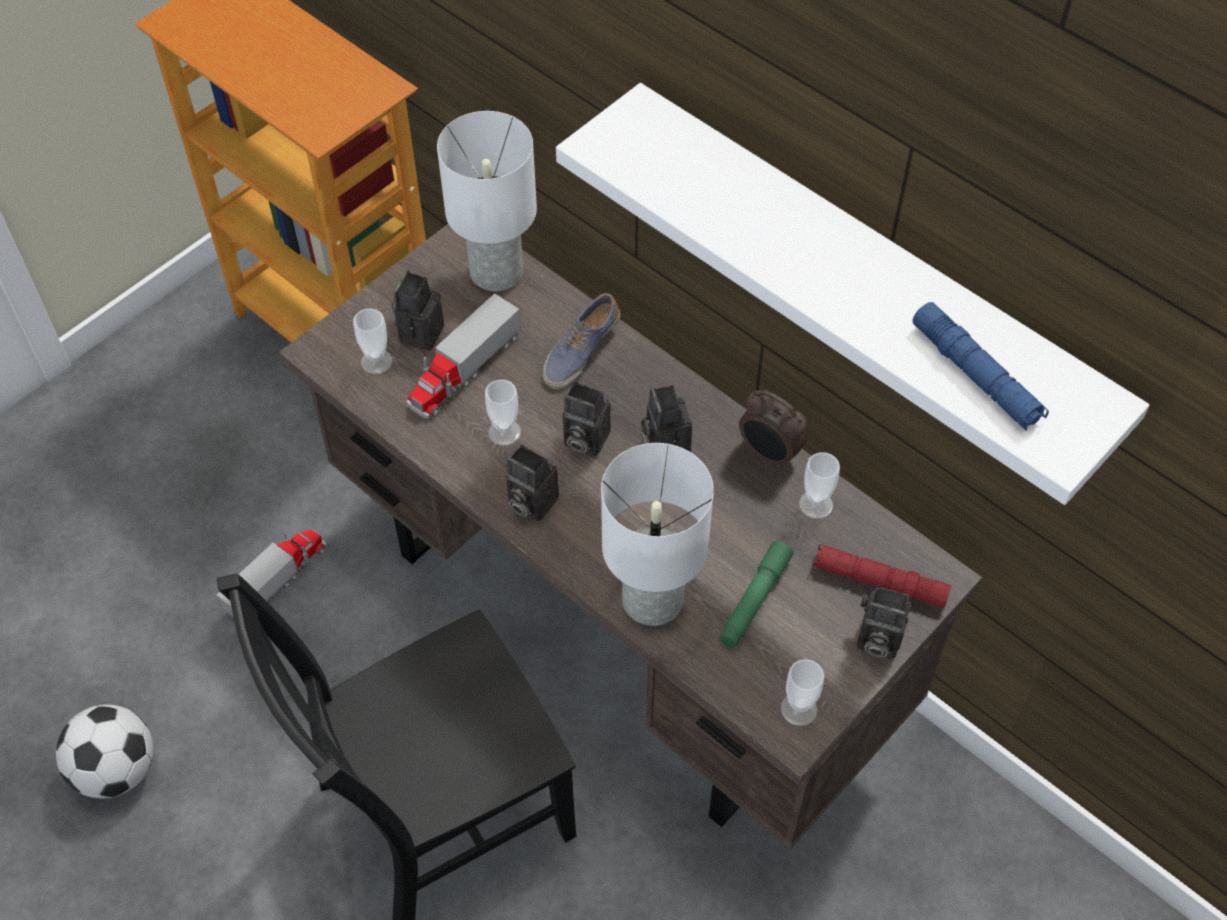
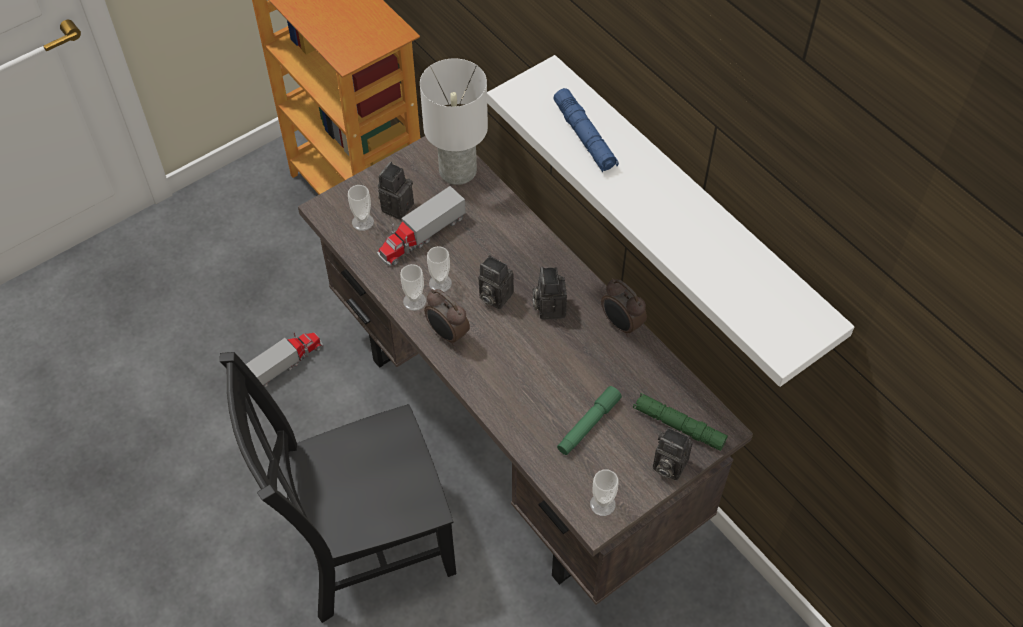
camera: 10 degrees right, 0 degrees up
football [56,705,153,799] -> none
camera [506,445,559,522] -> alarm clock [424,289,470,346]
shoe [543,293,620,389] -> none
white table lamp [601,443,714,626] -> none
cup [799,452,840,519] -> cup moved to [400,264,426,311]
red flashlight [812,544,951,608] -> green flashlight [633,393,728,451]
blue flashlight [912,302,1049,431] -> blue flashlight moved to [553,88,619,172]

